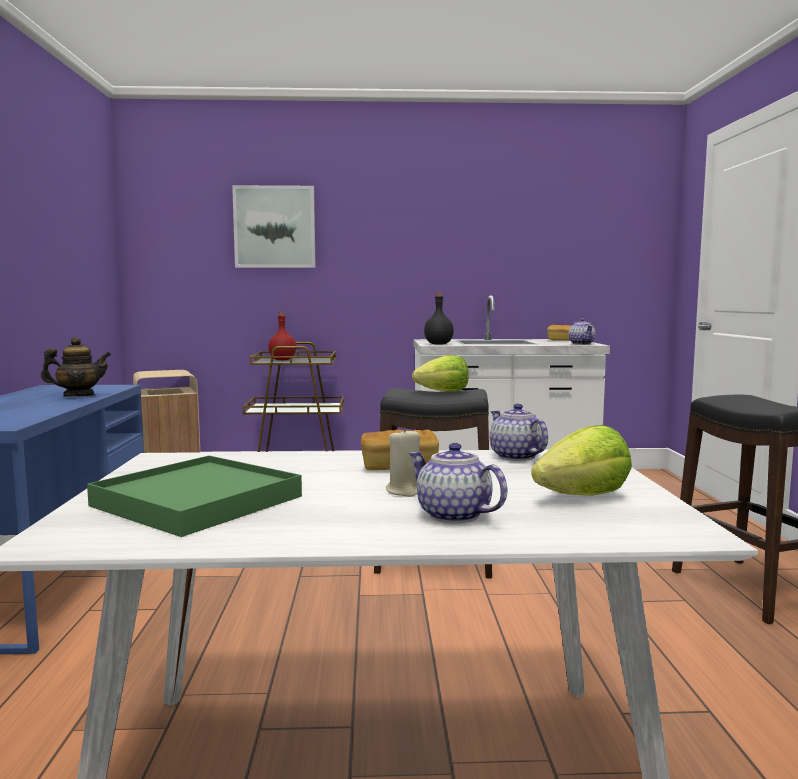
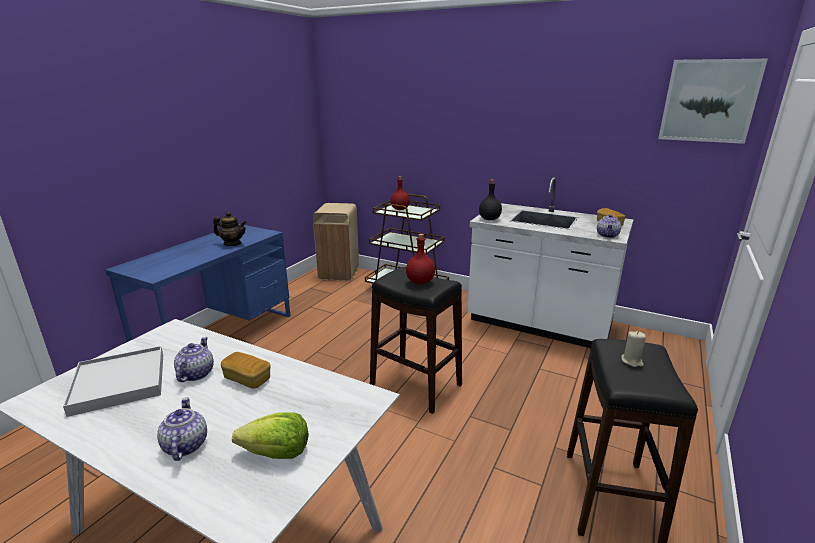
camera: 30 degrees right, 15 degrees up
green tray [87,456,302,537] -> white tray [63,346,163,417]
picture [232,185,316,268] -> picture moved to [658,59,768,144]
beige candle [386,427,420,497] -> beige candle moved to [621,331,646,367]
lettuce [412,355,469,392] -> red bottle [406,234,435,284]
teapot [489,403,548,461] -> teapot moved to [174,337,214,382]

